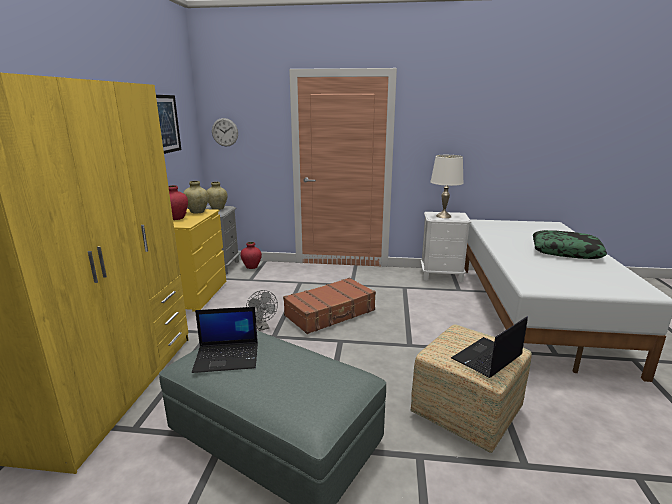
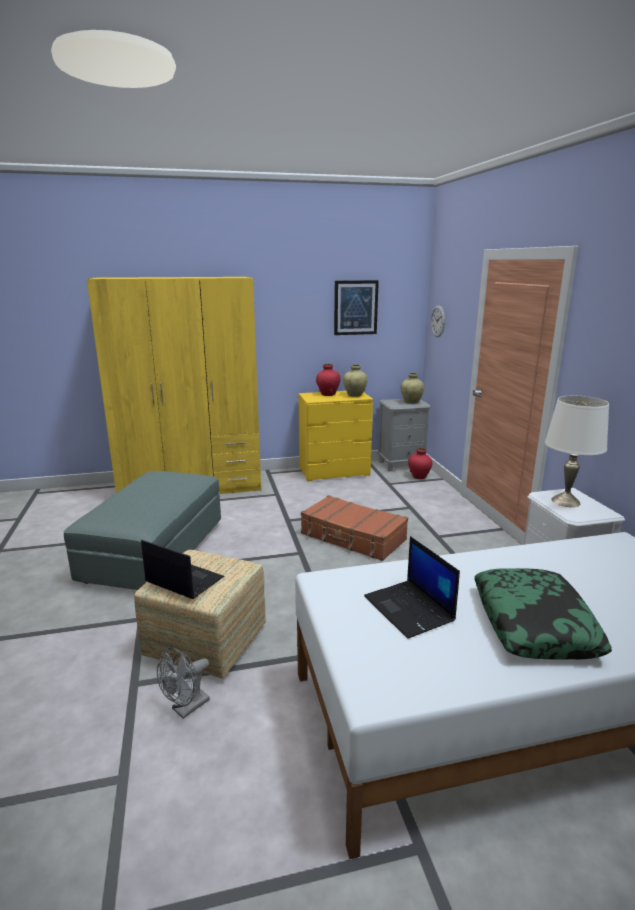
camera: 70 degrees right, 0 degrees up
laptop [192,307,258,373] -> laptop moved to [364,536,460,639]
grey fan [246,290,278,331] -> grey fan moved to [157,647,210,719]

